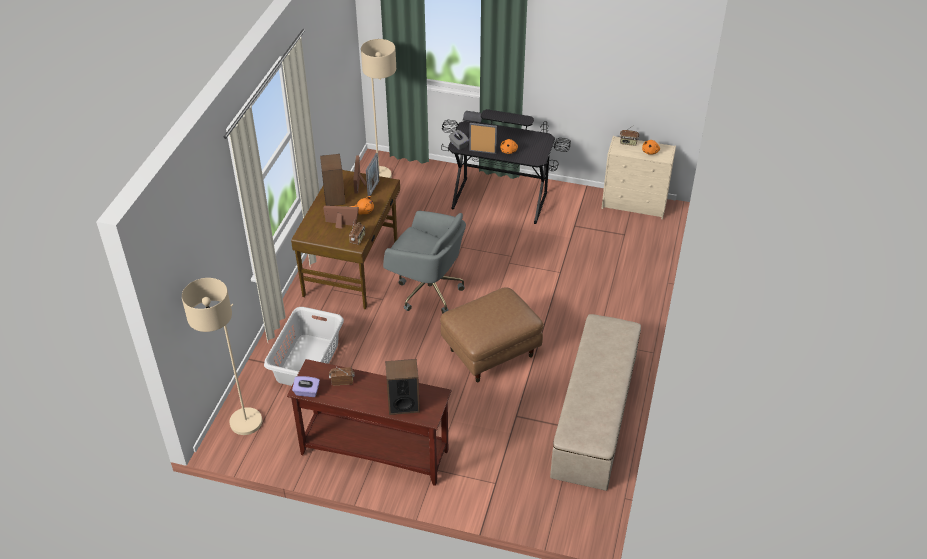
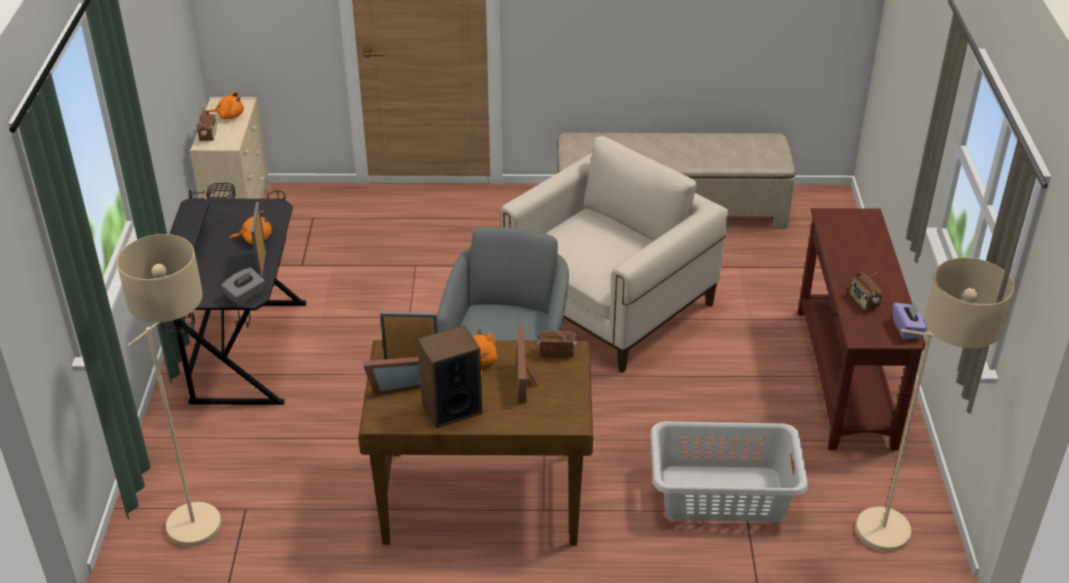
camera: 105 degrees left, 5 degrees down
speaker [385,359,420,415] -> none
brown ottoman [440,287,544,382] -> beige armchair [501,136,728,373]

